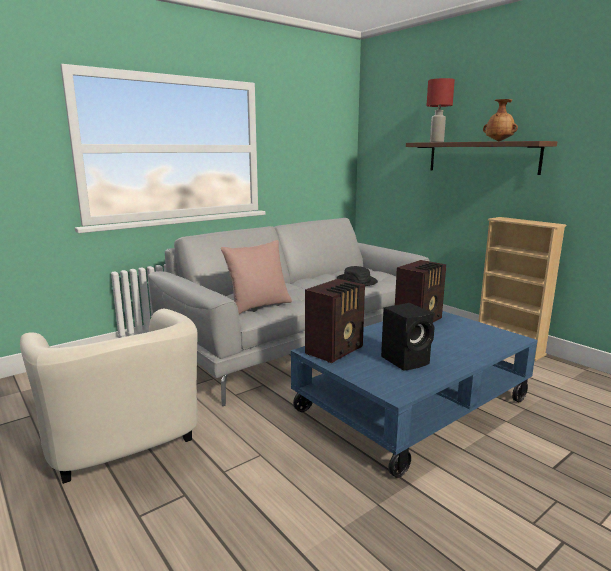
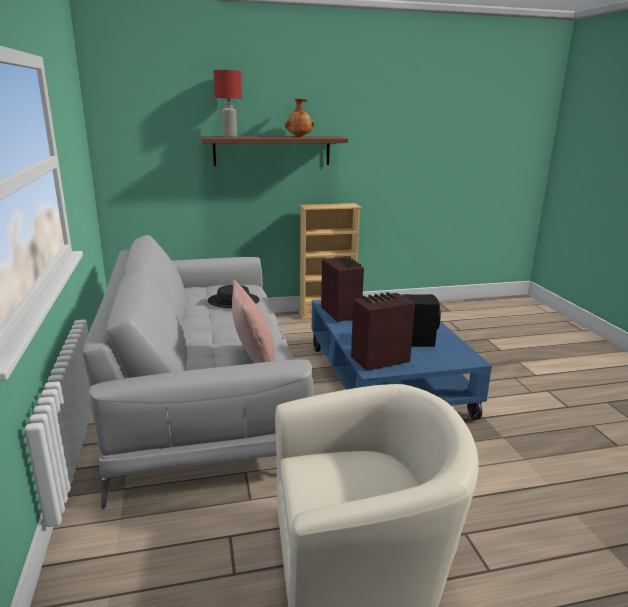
camera: 65 degrees left, 5 degrees up
radio [305,279,365,363] -> radio turned 90 degrees counterclockwise [351,292,415,371]

